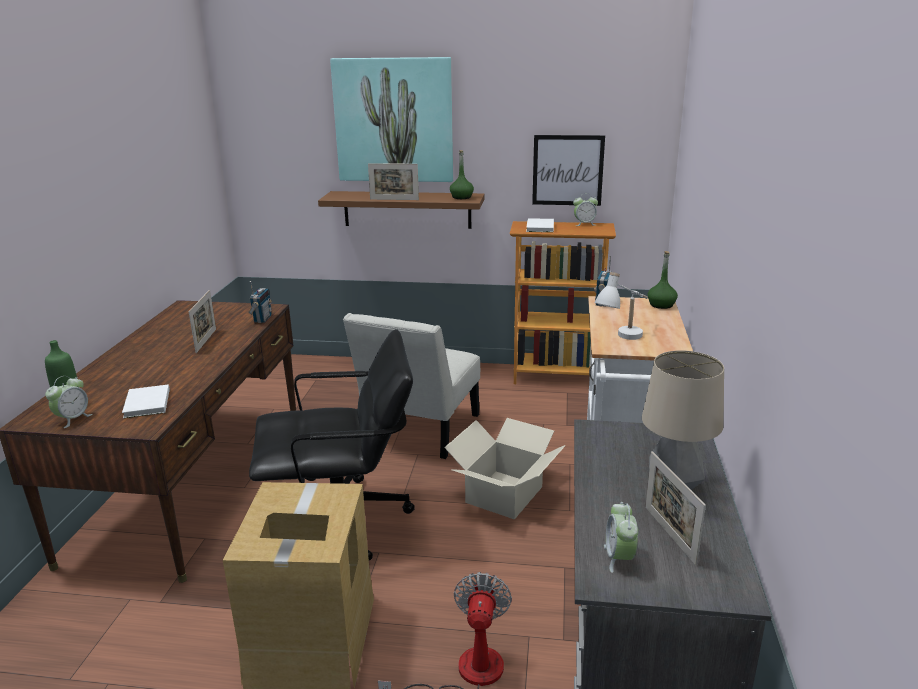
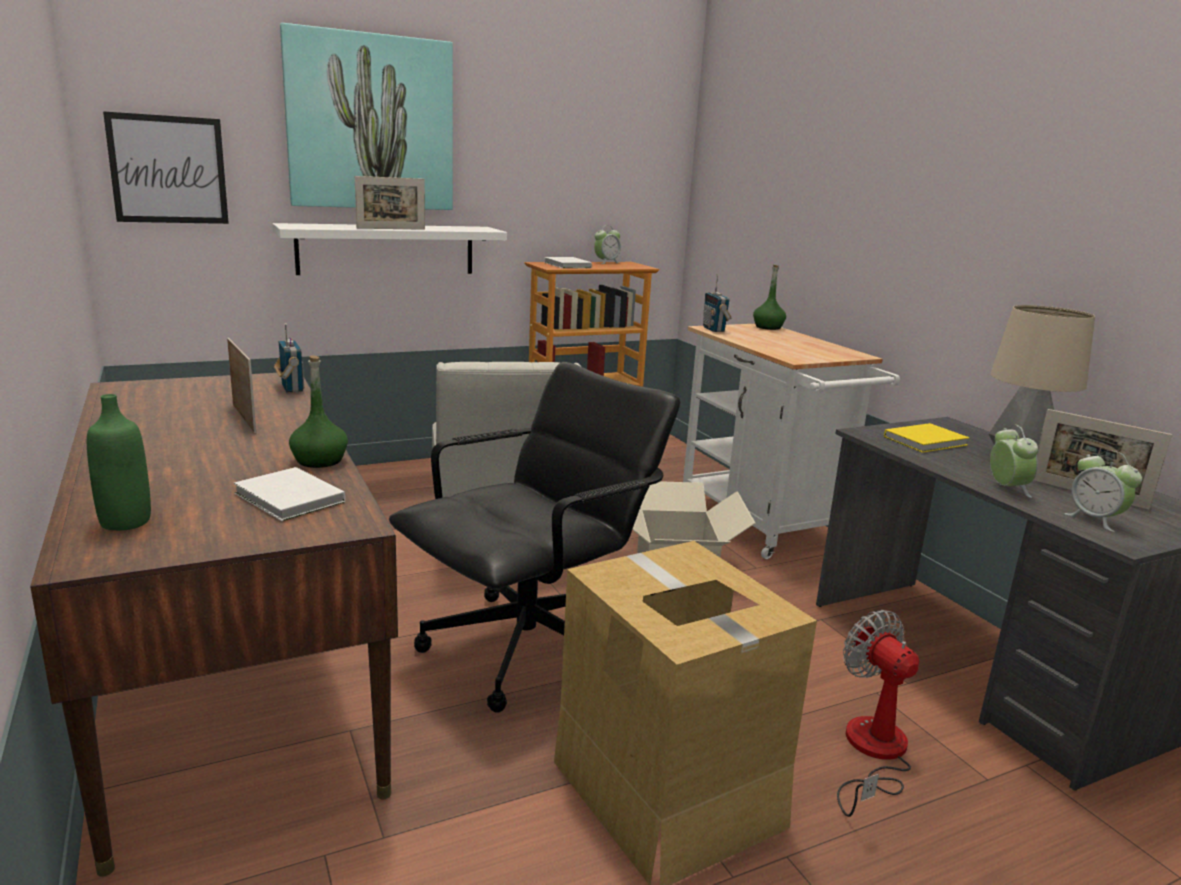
camera: 35 degrees left, 5 degrees down
alarm clock [45,376,92,428] -> alarm clock moved to [990,424,1038,498]
brown shelf [318,191,485,229] -> white shelf [273,223,507,275]
green bottle [450,150,474,199] -> green bottle moved to [289,356,348,468]
picture [532,135,605,206] -> picture moved to [103,111,229,224]
white table lamp [595,272,648,340] -> none
none -> yellow book [884,423,969,453]

